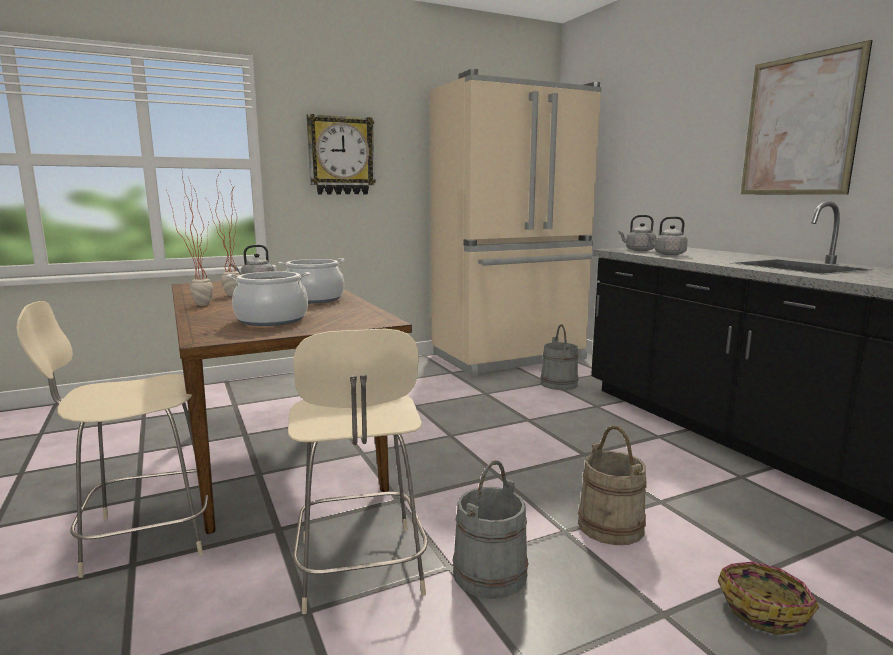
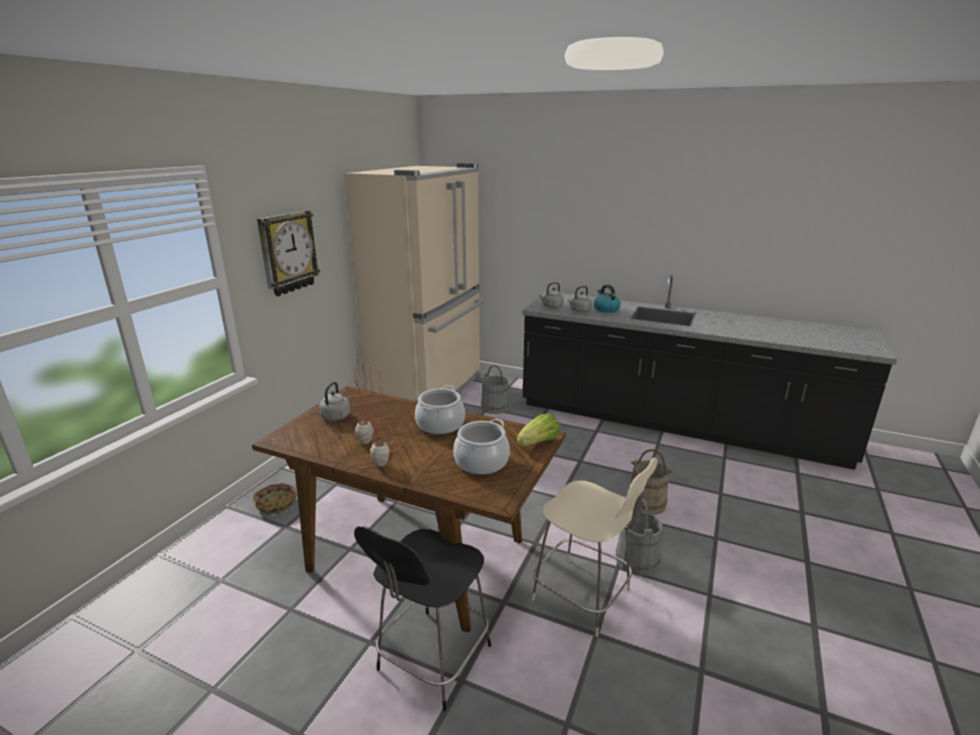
camera: 40 degrees left, 10 degrees up
beige chair [17,301,209,578] -> black chair [354,526,491,711]
basket [717,561,819,635] -> basket moved to [253,483,297,515]
picture [741,40,872,195] -> none
none -> lettuce [517,414,560,446]
none -> kettle [594,284,621,313]

